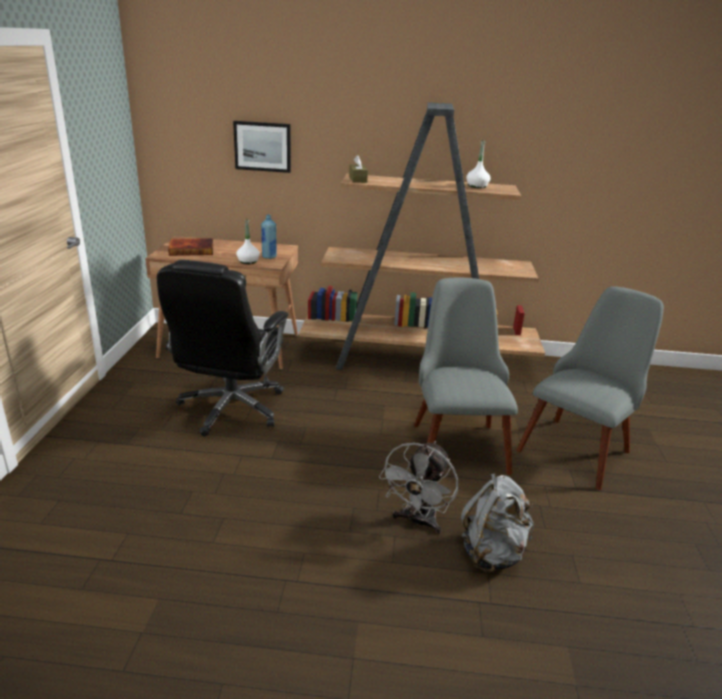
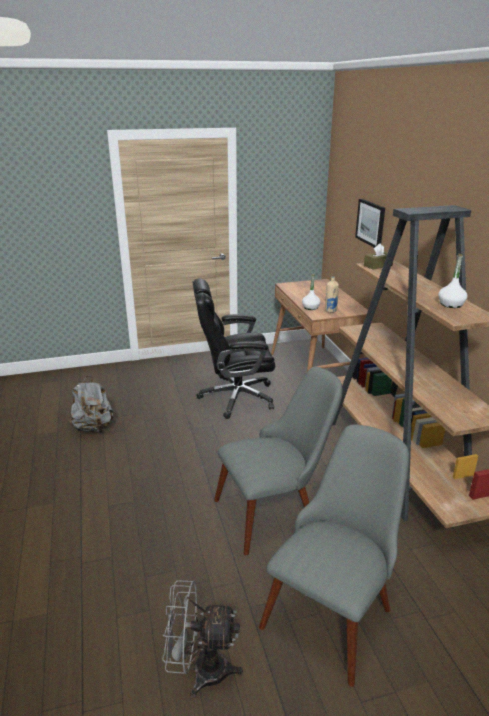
camera: 70 degrees right, 0 degrees up
book [168,238,213,256] -> none
blue bottle [261,214,277,259] -> beige bottle [325,277,339,313]
grey fan [379,441,458,534] -> grey fan moved to [162,580,243,698]
grey backpack [461,473,534,573] -> grey backpack moved to [69,375,114,433]
grey chair [517,286,664,490] -> grey chair turned 75 degrees counterclockwise [259,424,409,687]

